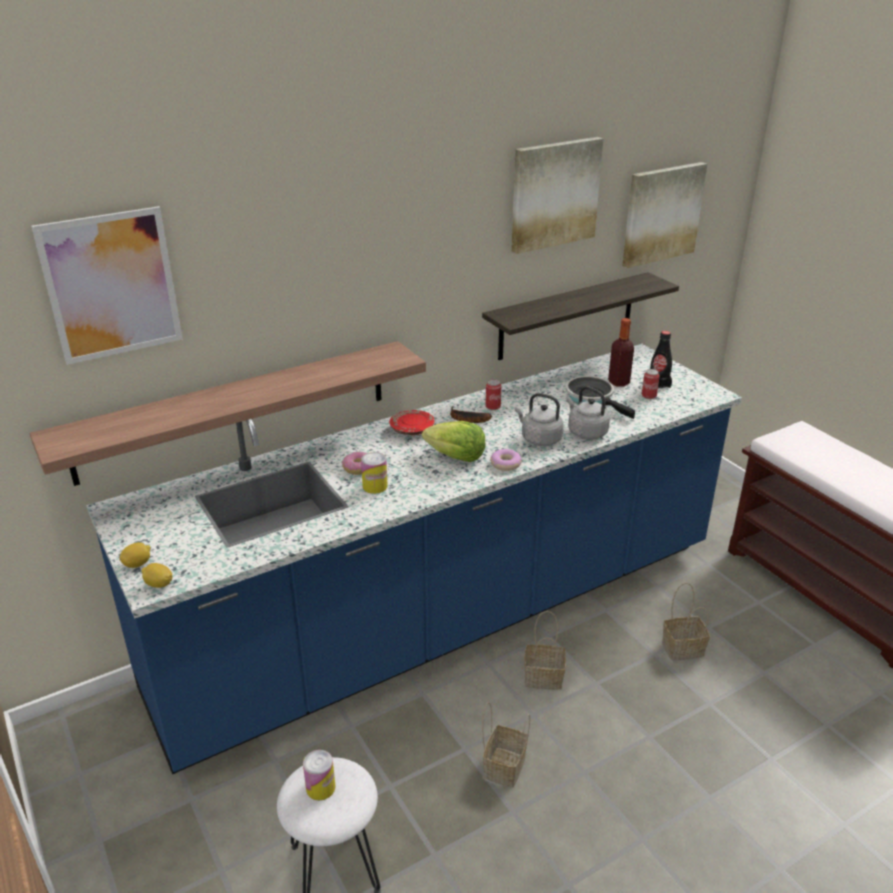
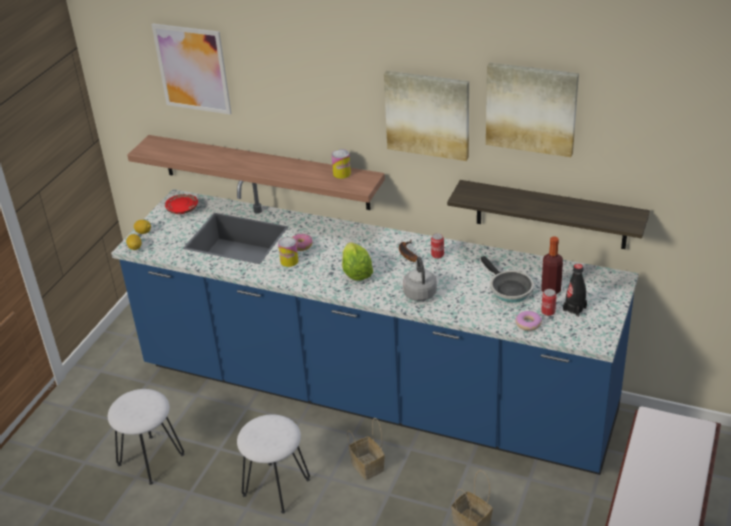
camera: 55 degrees right, 5 degrees up
can [303,750,336,800] -> can moved to [331,149,351,179]
red plate [389,410,435,435] -> red plate moved to [165,194,198,214]
basket [482,702,530,788] -> white stool [237,414,310,514]
donut [490,449,522,471] -> donut moved to [515,311,542,331]
frying pan [565,376,635,419] -> frying pan turned 135 degrees clockwise [481,256,534,303]
grey kettle [566,386,610,439] -> none
picture [622,162,707,268] -> picture moved to [384,71,469,161]

